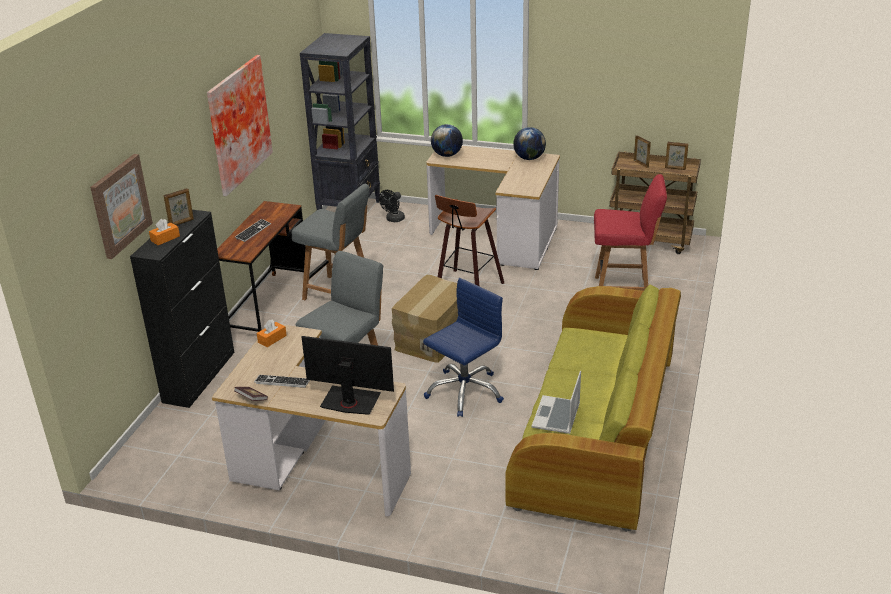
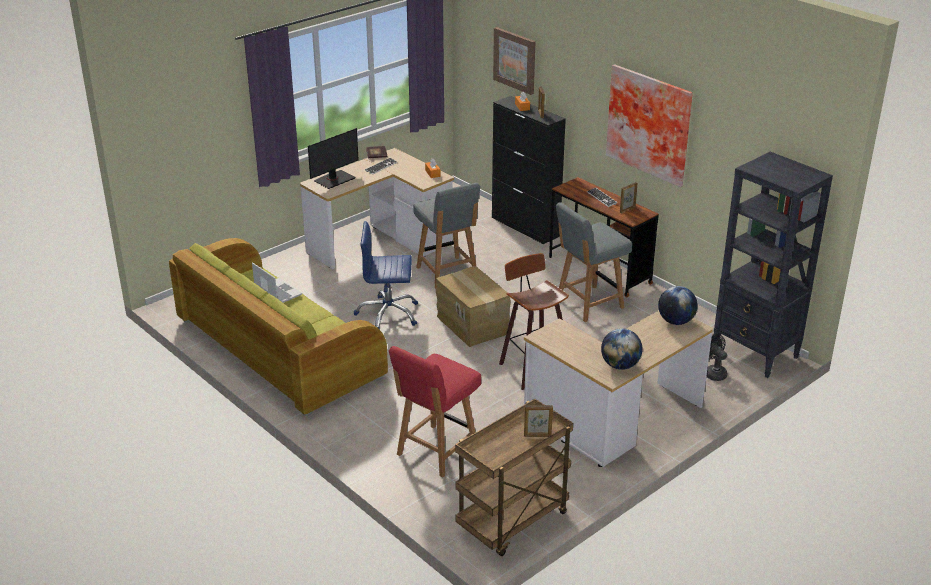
camera: 120 degrees right, 0 degrees up
blue office chair [423,278,504,417] -> blue office chair turned 105 degrees clockwise [354,221,418,329]
picture frame [665,142,689,170] -> picture frame moved to [620,182,637,213]

